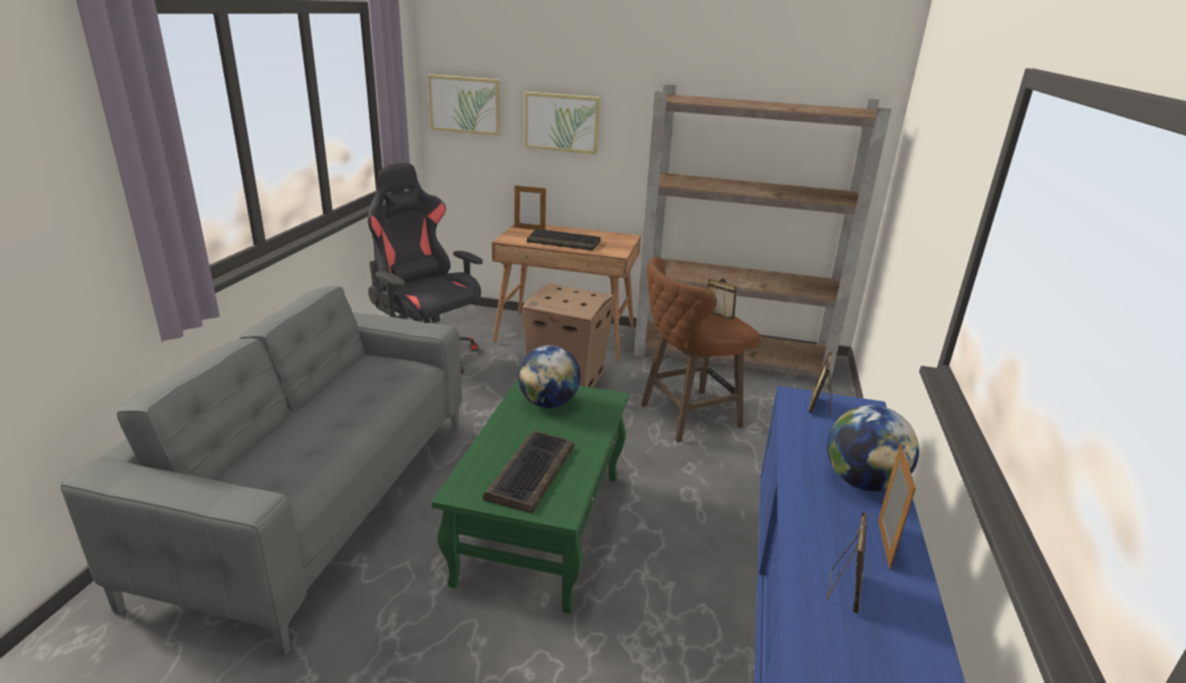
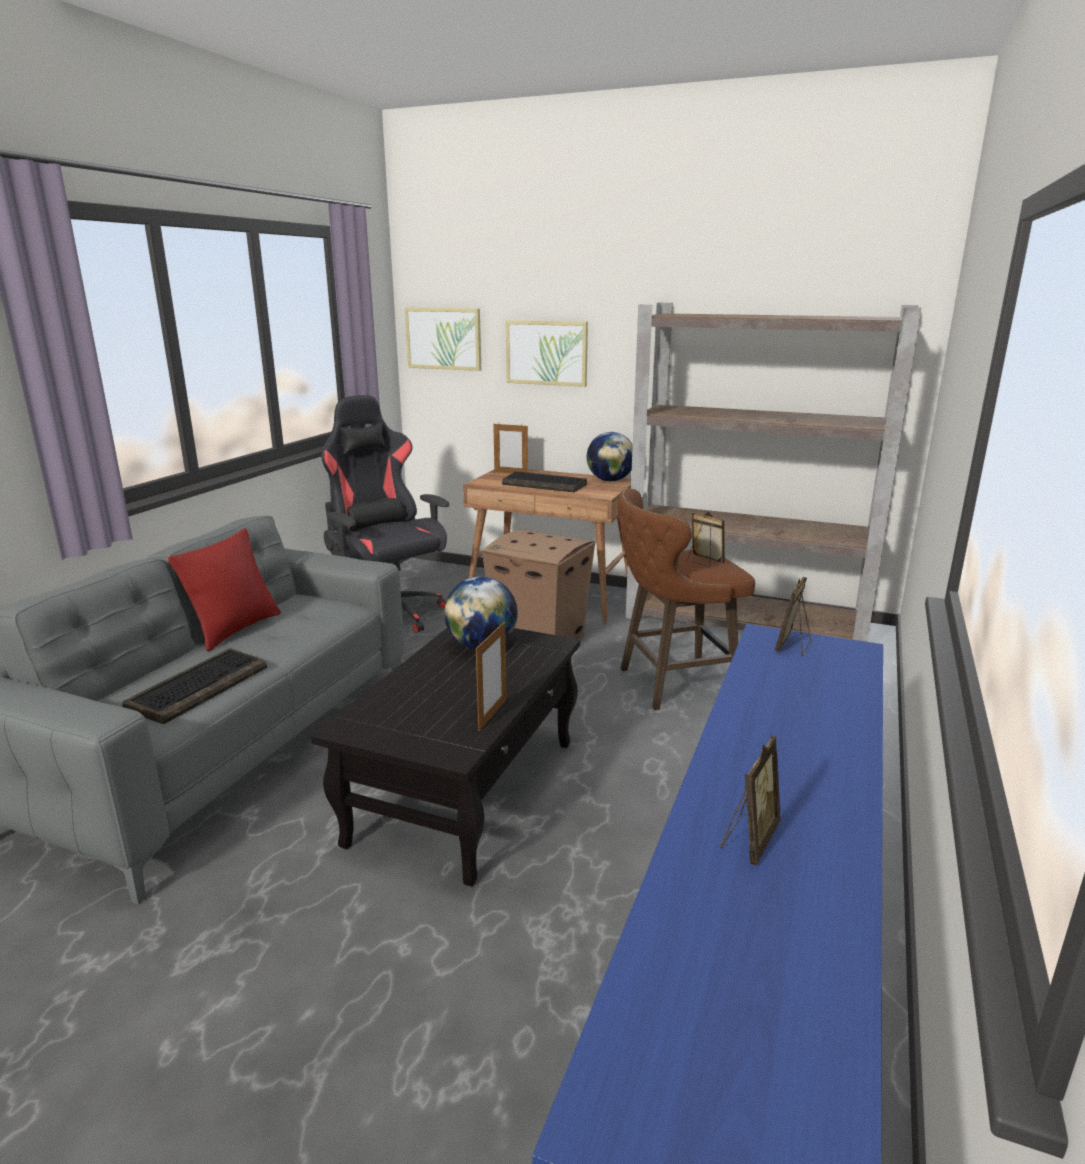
camera: 10 degrees right, 5 degrees down
green coffee table [431,379,629,614] -> black coffee table [311,628,580,887]
keyboard [483,431,574,513] -> keyboard moved to [122,649,267,724]
globe [827,405,919,492] -> globe moved to [587,432,633,481]
picture frame [878,443,916,570] -> picture frame moved to [476,622,507,731]
none -> red pillow [168,528,281,652]

